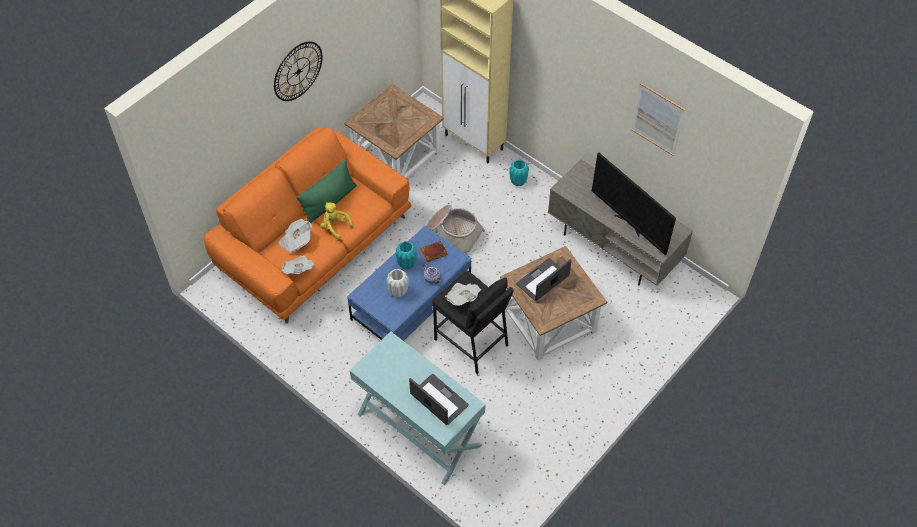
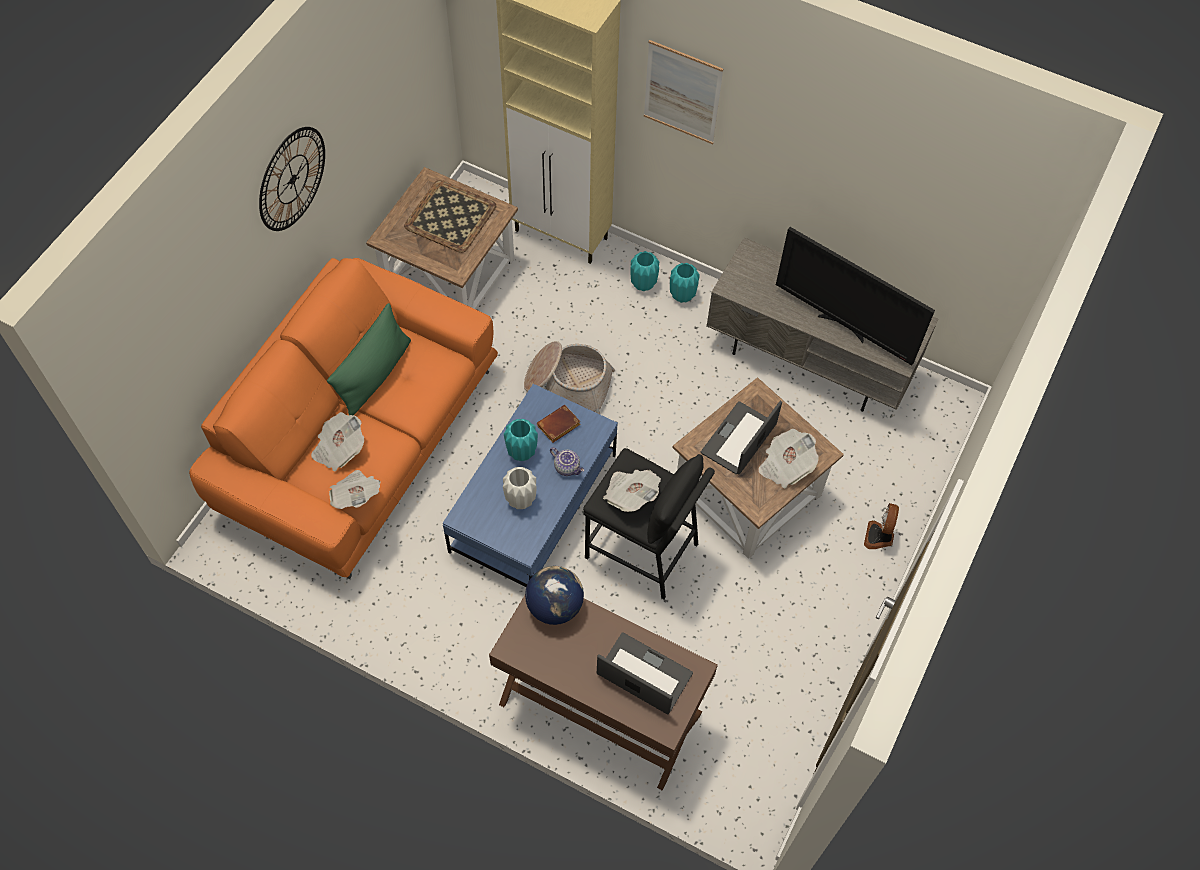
camera: 15 degrees left, 5 degrees up
yellow plush toy [320,202,353,240] -> none
turquoise console table [350,331,486,485] -> brown console table [489,595,718,791]
picture [631,83,685,156] -> picture moved to [644,40,723,144]
none -> tray [404,180,497,253]
none -> globe [525,566,584,625]
none -> turquoise vase [670,263,700,303]
none -> newspaper [758,429,819,488]
none -> fan [864,503,899,549]

